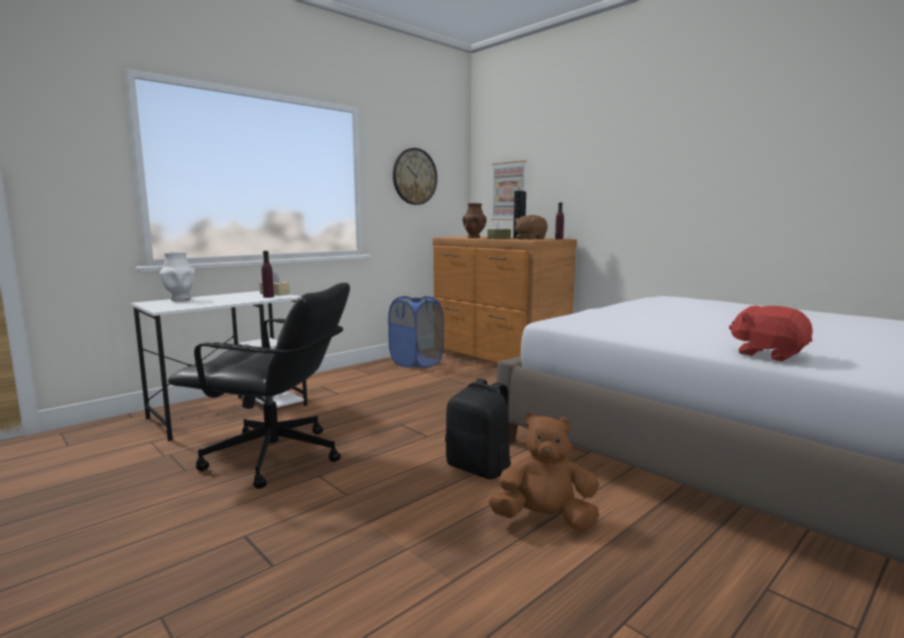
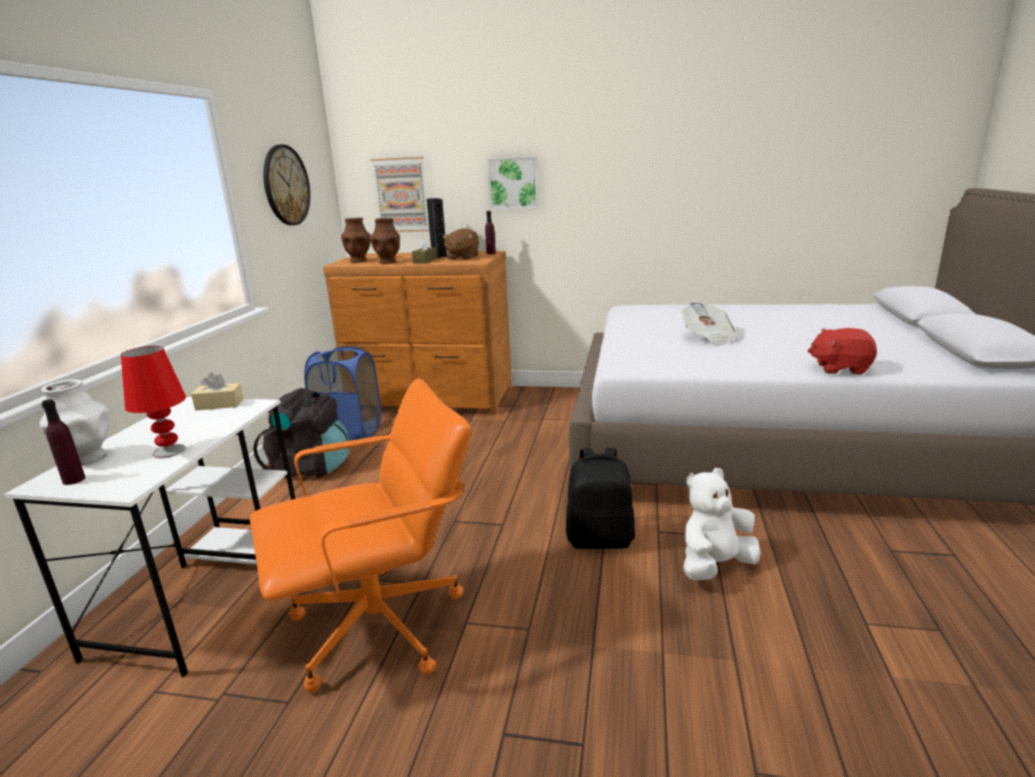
camera: 35 degrees left, 10 degrees up
black office chair [168,283,350,489] -> orange office chair [250,378,471,693]
purple bottle [261,251,274,298] -> purple bottle moved to [42,399,86,485]
brown plush toy [489,412,599,531] -> white plush toy [683,468,761,580]
none -> red table lamp [121,346,186,458]
none -> black backpack [253,388,350,478]
none -> brown vase [341,218,371,263]
none -> picture [488,156,539,210]
none -> newspaper [681,302,738,346]

